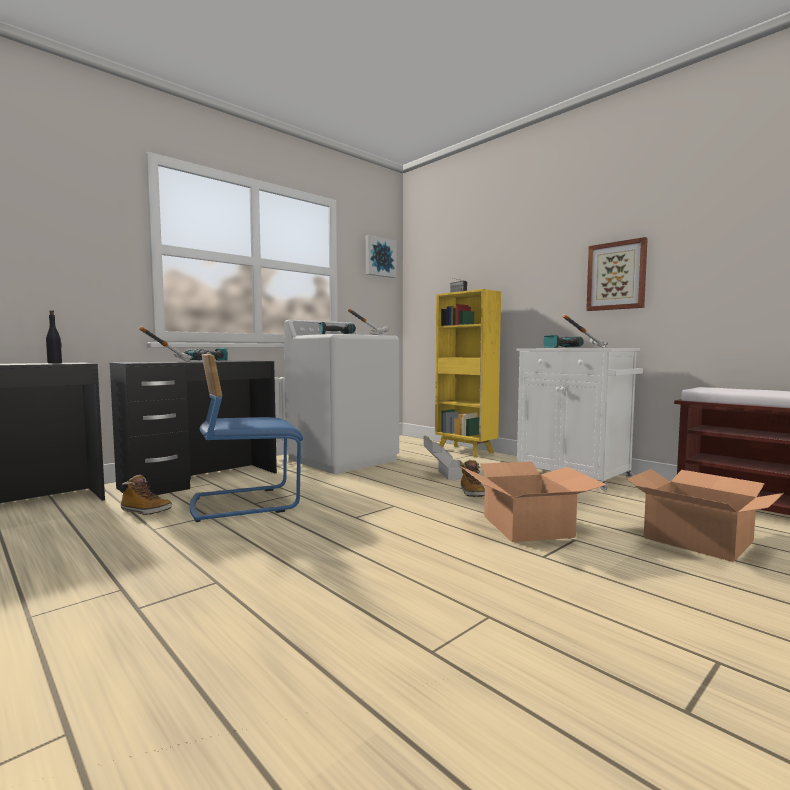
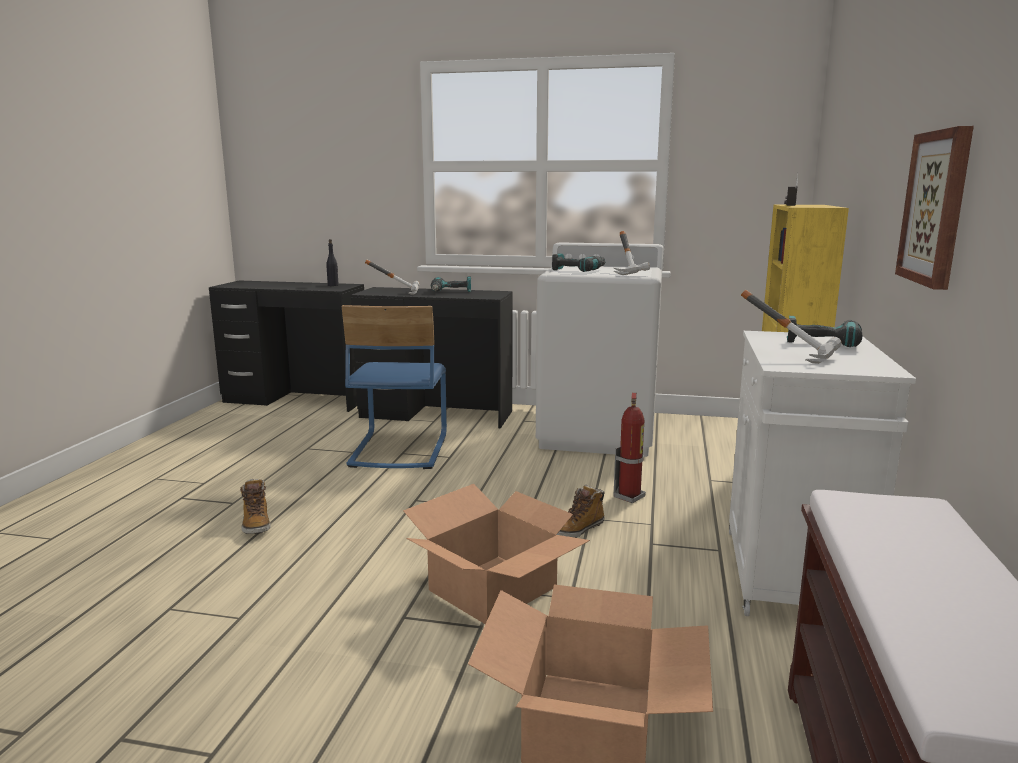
camera: 55 degrees right, 10 degrees up
boot [121,475,172,515] -> boot moved to [240,479,270,534]
blue chair [190,354,303,522] -> blue chair turned 120 degrees counterclockwise [342,305,447,469]
picture [366,235,396,278] -> none
cardboard box [424,436,464,480] -> fire extinguisher [613,393,646,503]

